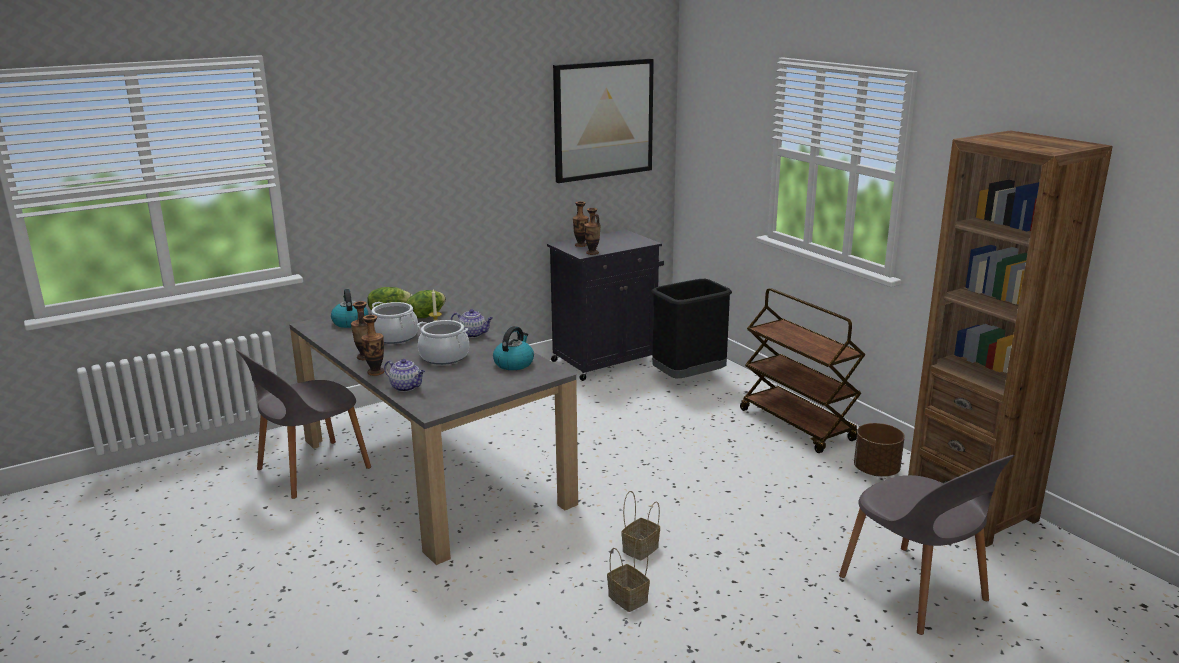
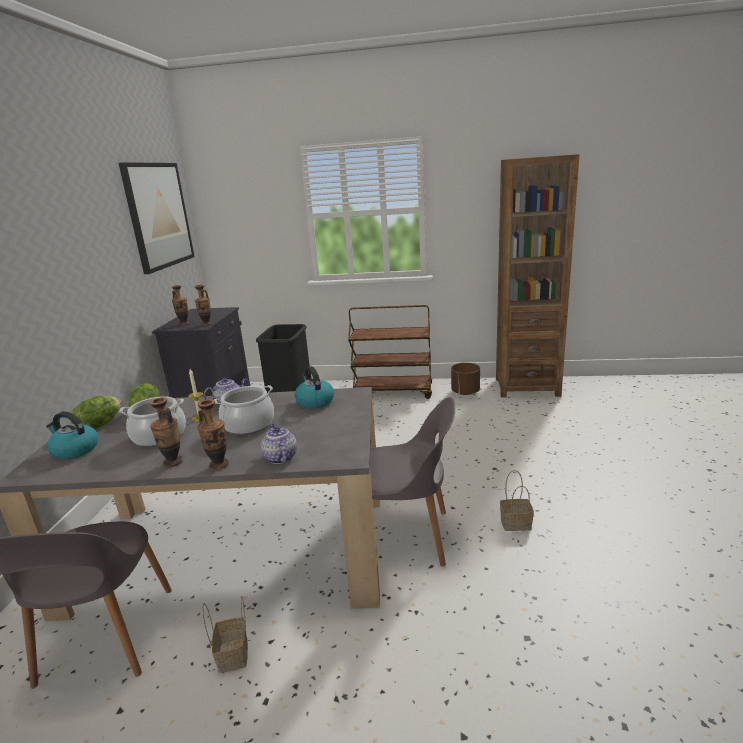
camera: 50 degrees left, 0 degrees up
teapot [384,359,425,392] -> teapot turned 90 degrees counterclockwise [261,424,297,464]
basket [621,491,660,560] -> basket moved to [203,596,248,673]
grey chair [839,455,1015,635] -> grey chair moved to [370,397,455,566]

